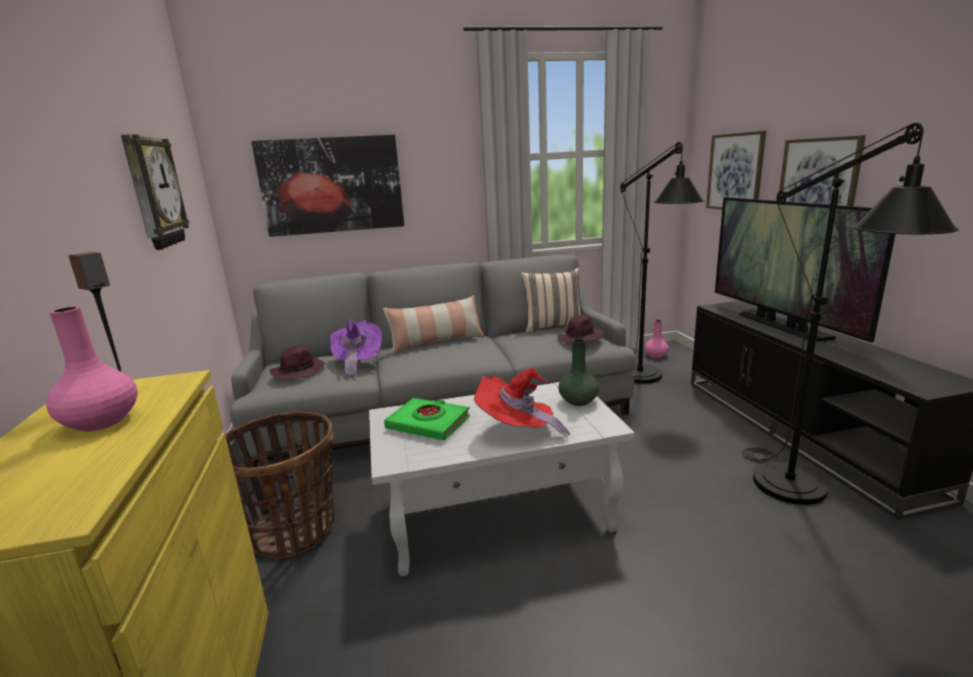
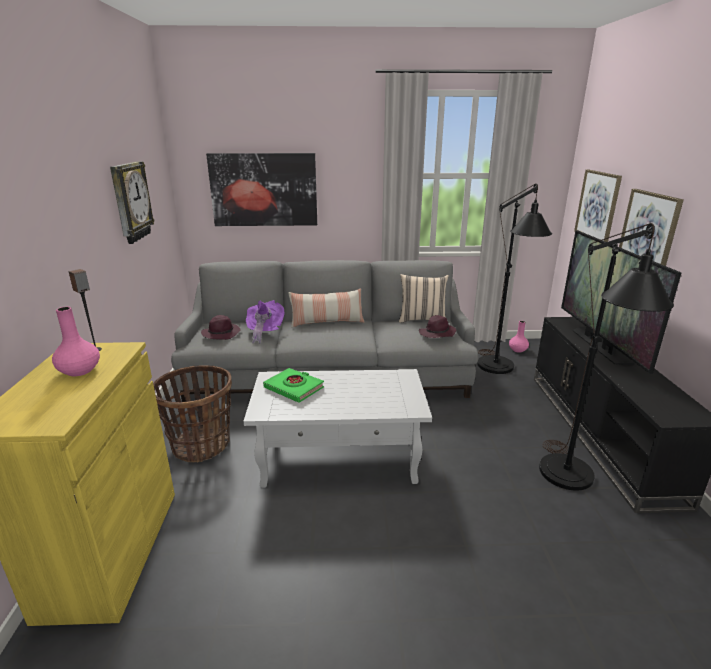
camera: 10 degrees right, 5 degrees up
red hat [474,367,570,441] -> none
green vase [559,339,599,406] -> none

